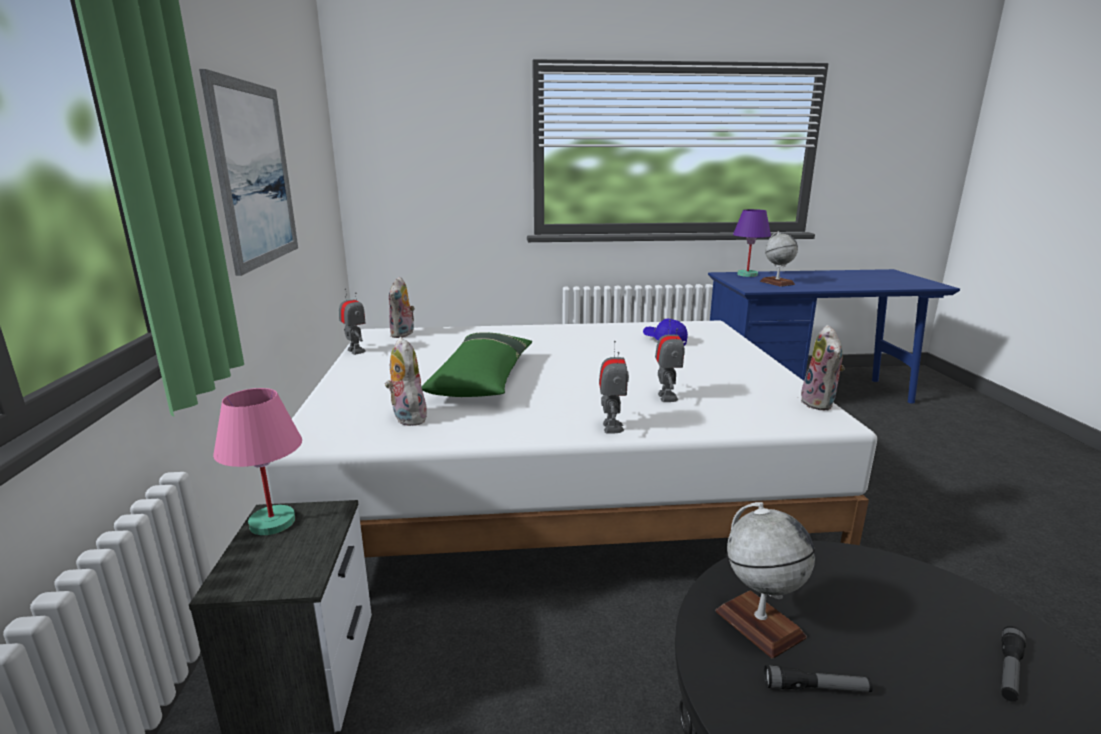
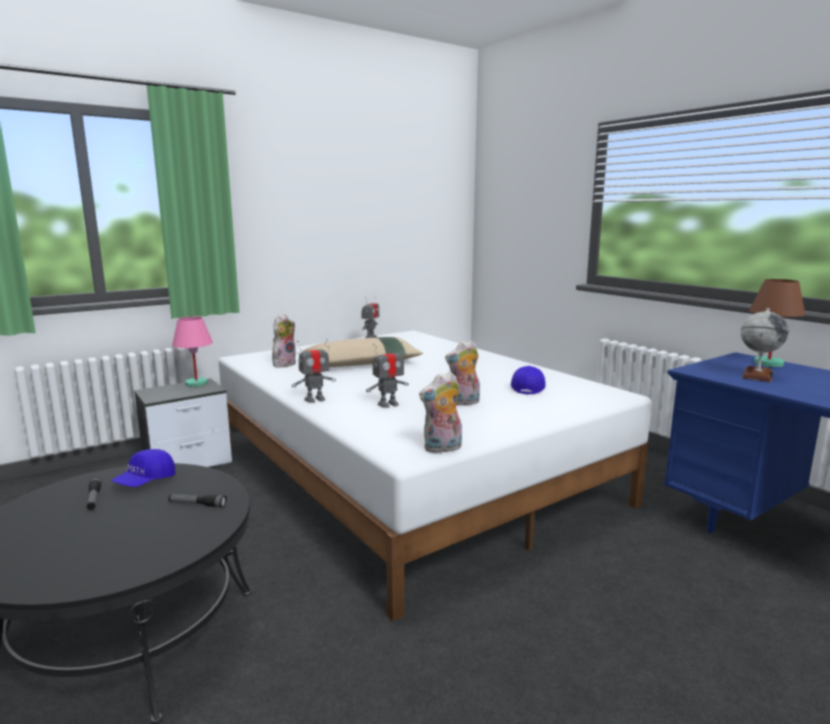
camera: 60 degrees right, 5 degrees down
picture [199,69,298,276] -> none
plush toy [389,277,415,338] -> plush toy moved to [445,340,480,406]
green pillow [421,332,532,397] -> beige pillow [302,337,423,367]
globe [716,502,815,659] -> blue cap [111,449,176,487]
purple table lamp [733,209,771,277] -> brown table lamp [749,279,805,367]
flashlight [1001,626,1026,701] -> flashlight moved to [169,494,227,508]

